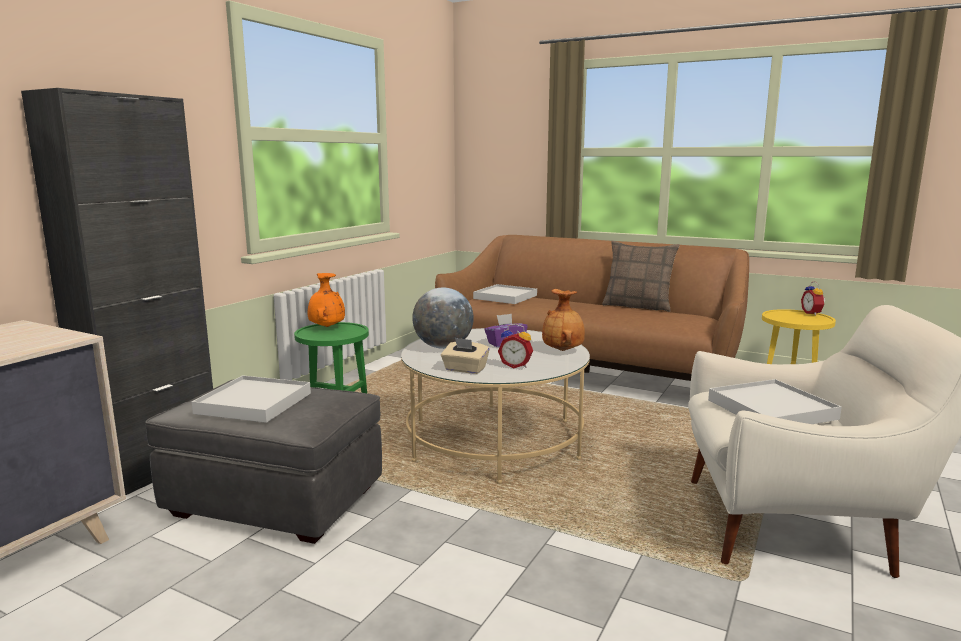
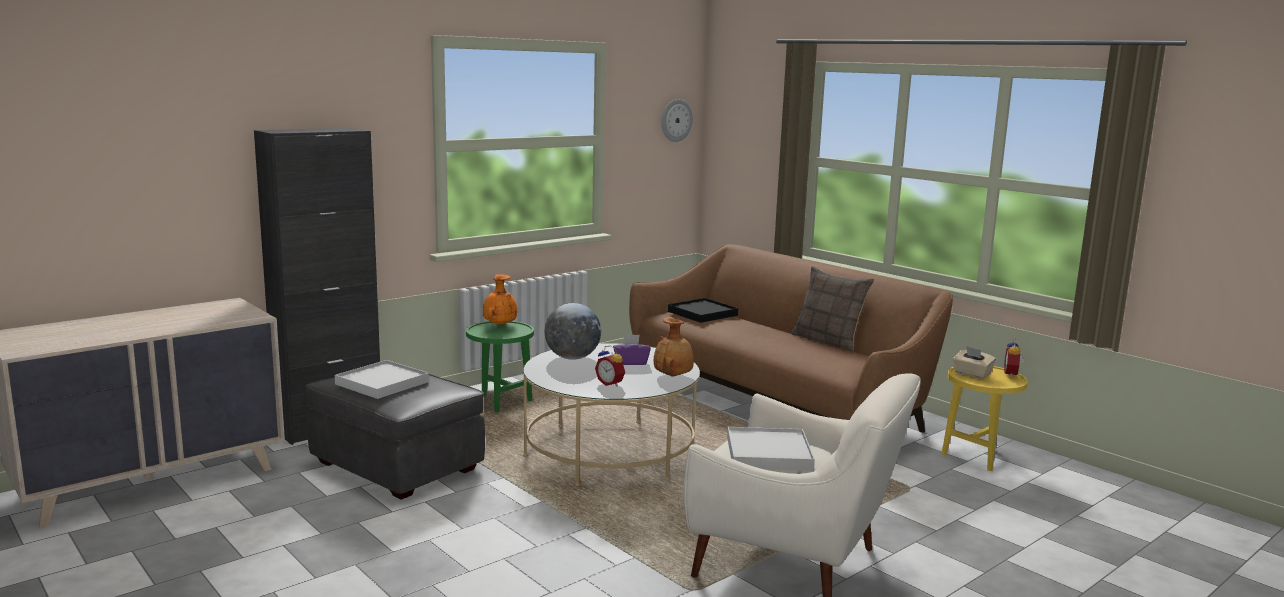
camera: 20 degrees right, 0 degrees up
beige tissue box [441,338,490,374] -> beige tissue box moved to [952,346,996,379]
white tray [473,284,537,304] -> black tray [668,298,738,323]
none -> wall clock [661,99,693,142]

